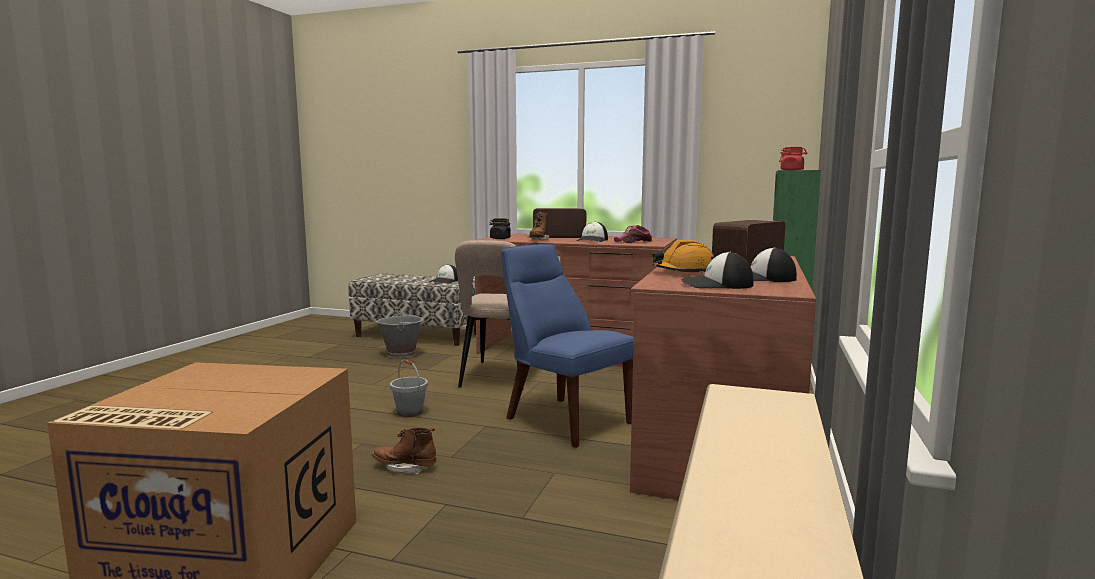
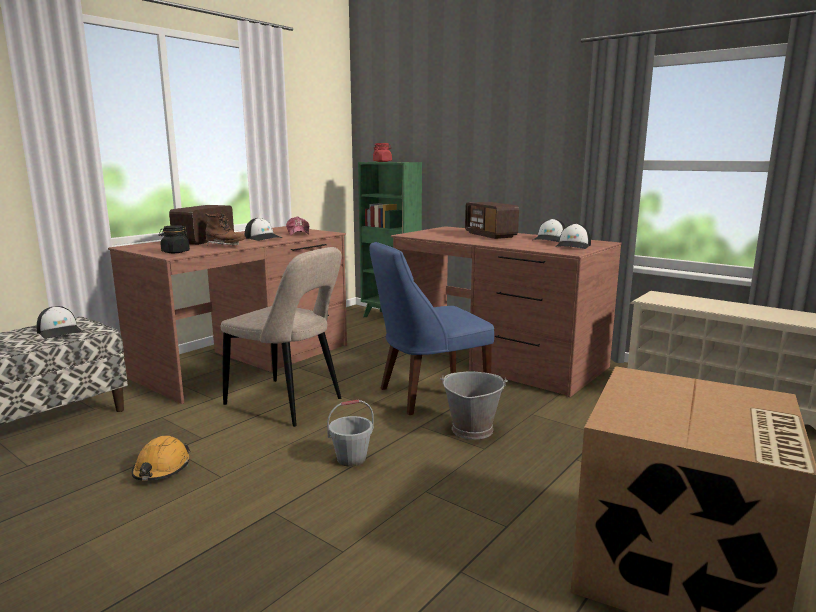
camera: 70 degrees left, 5 degrees up
brown boot [372,427,436,474] -> none
grey bucket [376,311,423,359] -> grey bucket moved to [440,372,508,439]
orange hard hat [652,240,715,274] -> orange hard hat moved to [132,436,191,480]

